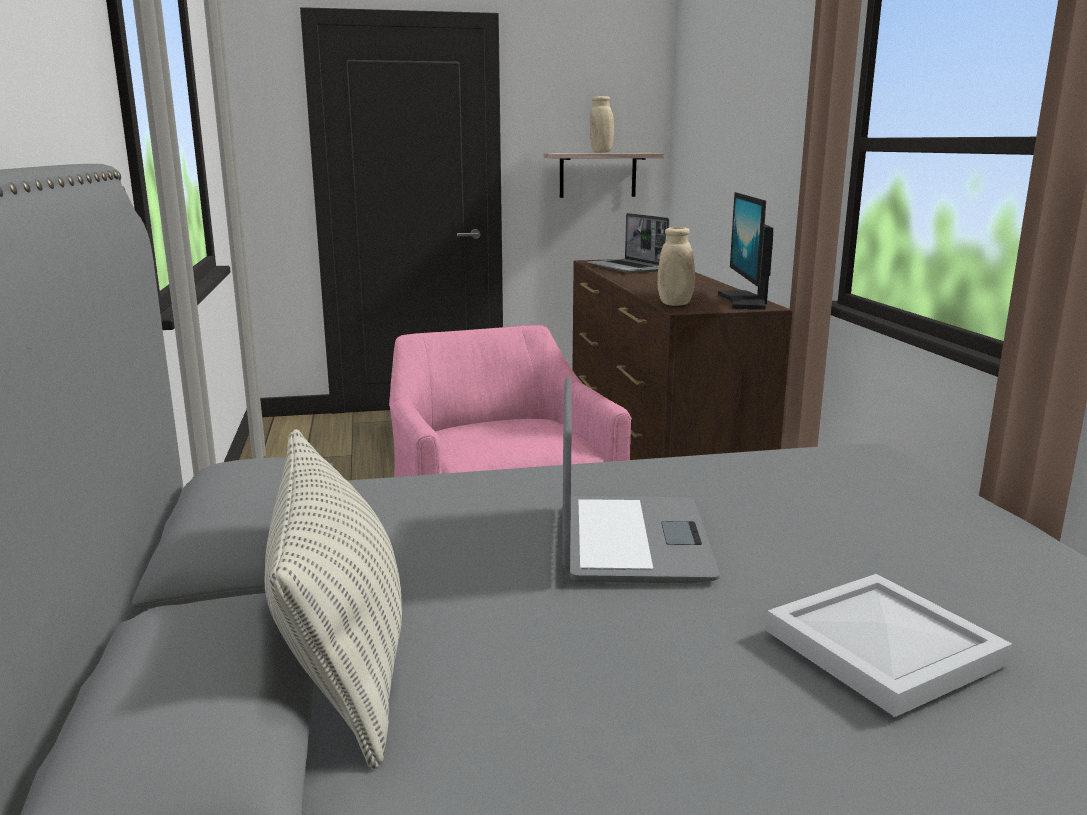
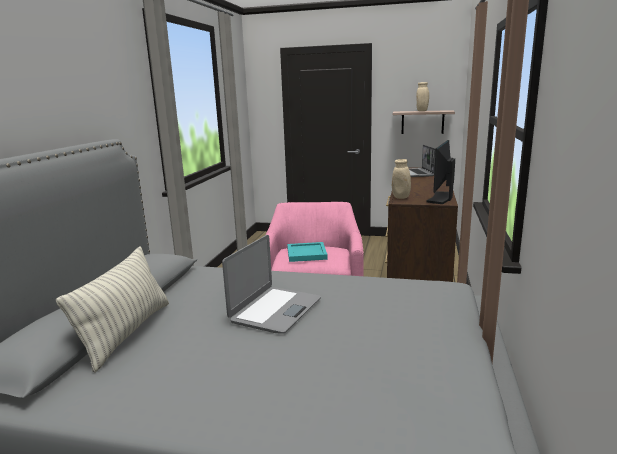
camera: 25 degrees right, 0 degrees up
white tray [766,574,1012,717] -> none
none -> turquoise tray [287,242,328,262]

